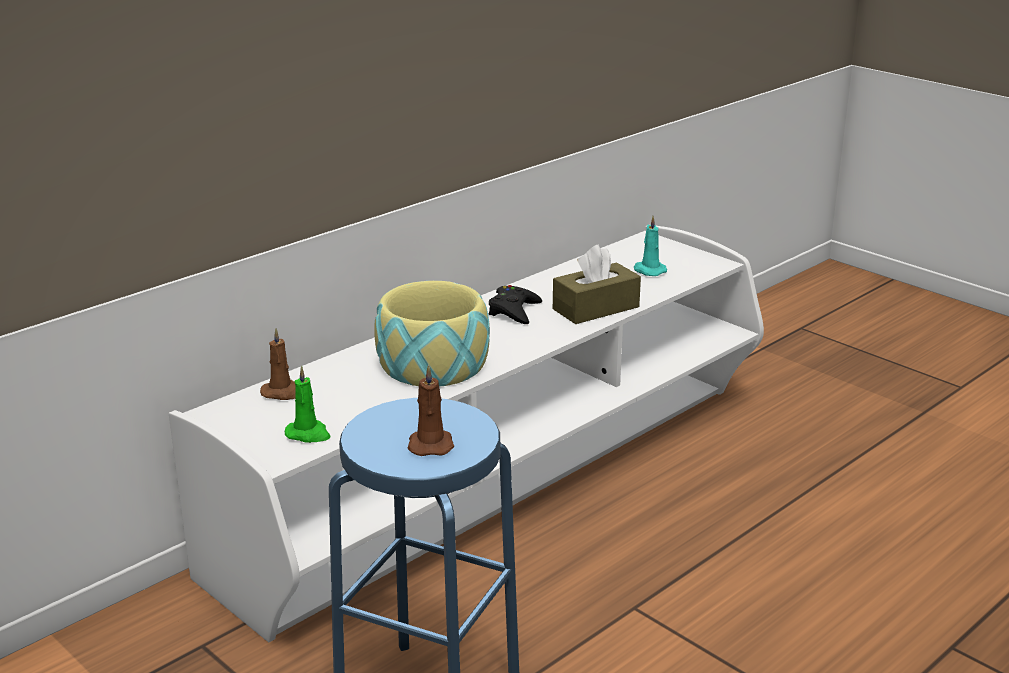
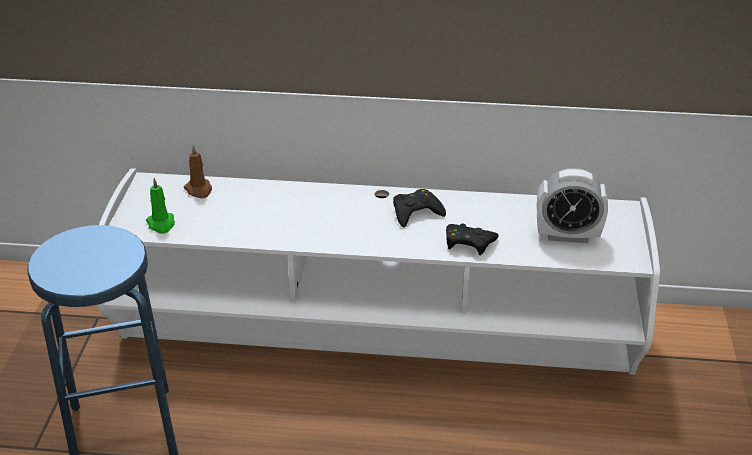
camera: 50 degrees right, 10 degrees up
bowl [374,281,490,386] -> none
brown candle [408,364,454,456] -> none
brown tissue box [553,245,641,324] -> black game controller [446,224,499,255]
turquoise candle [634,216,667,276] -> alarm clock [537,168,608,243]

